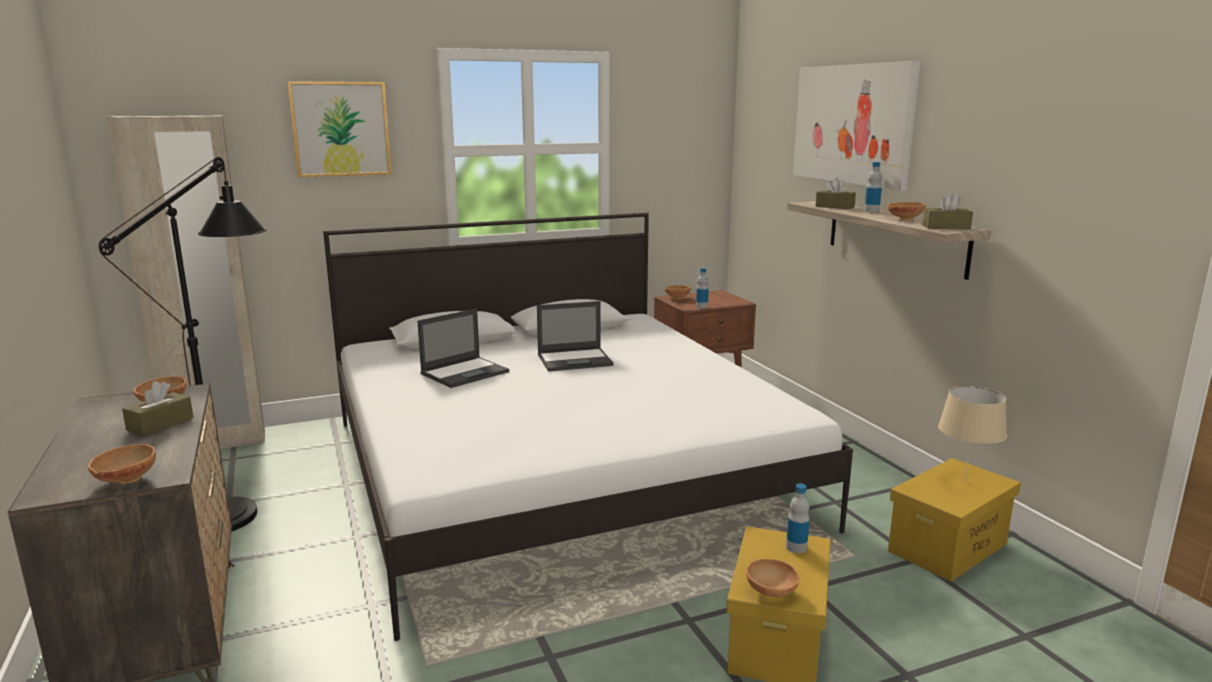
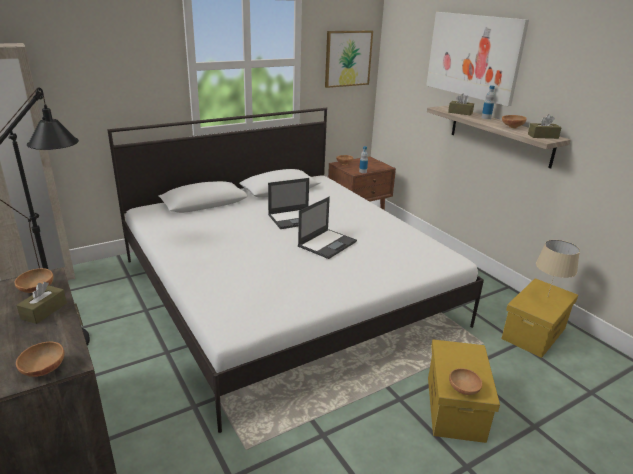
camera: 10 degrees left, 10 degrees up
picture [287,81,392,178] -> picture moved to [325,30,373,88]
laptop [417,308,509,388] -> laptop moved to [298,197,357,259]
bottle [786,484,810,553] -> none

